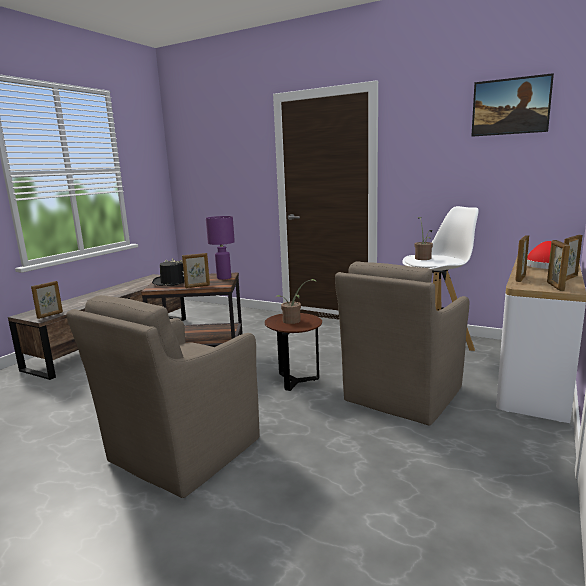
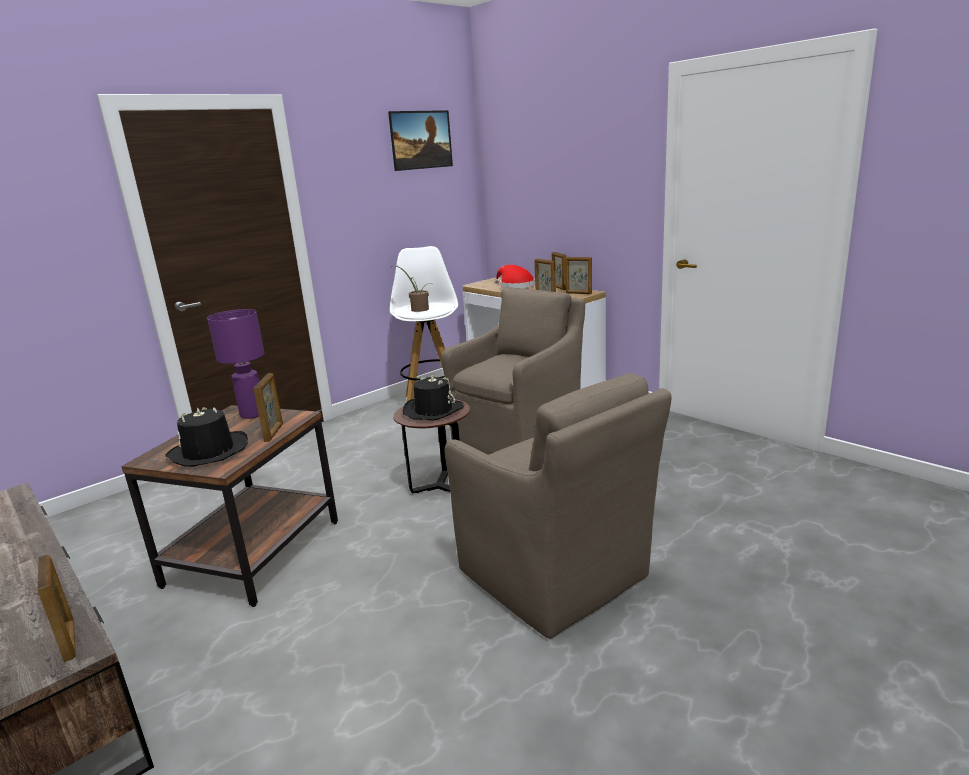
camera: 70 degrees left, 5 degrees up
potted plant [276,279,317,324] -> black hat [403,375,464,420]
brown armchair [335,262,469,425] -> brown armchair turned 105 degrees counterclockwise [442,287,585,455]

